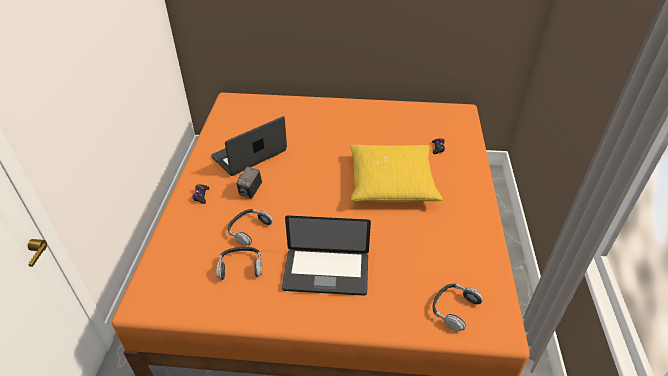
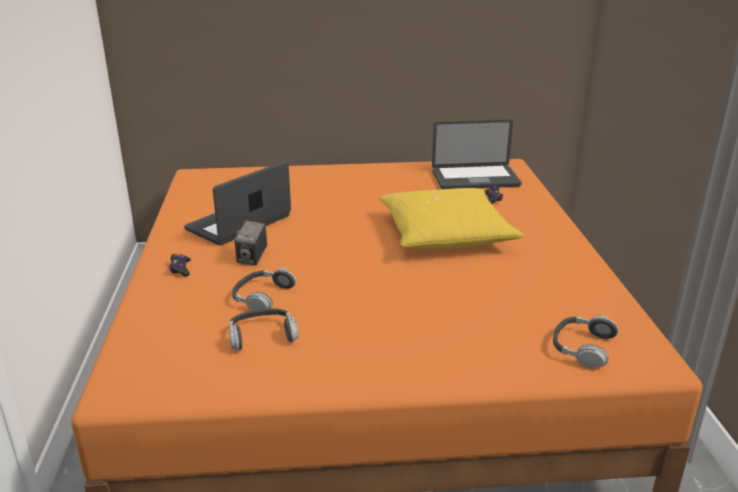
camera: 10 degrees left, 15 degrees down
laptop [282,215,371,296] -> laptop moved to [432,120,522,189]

